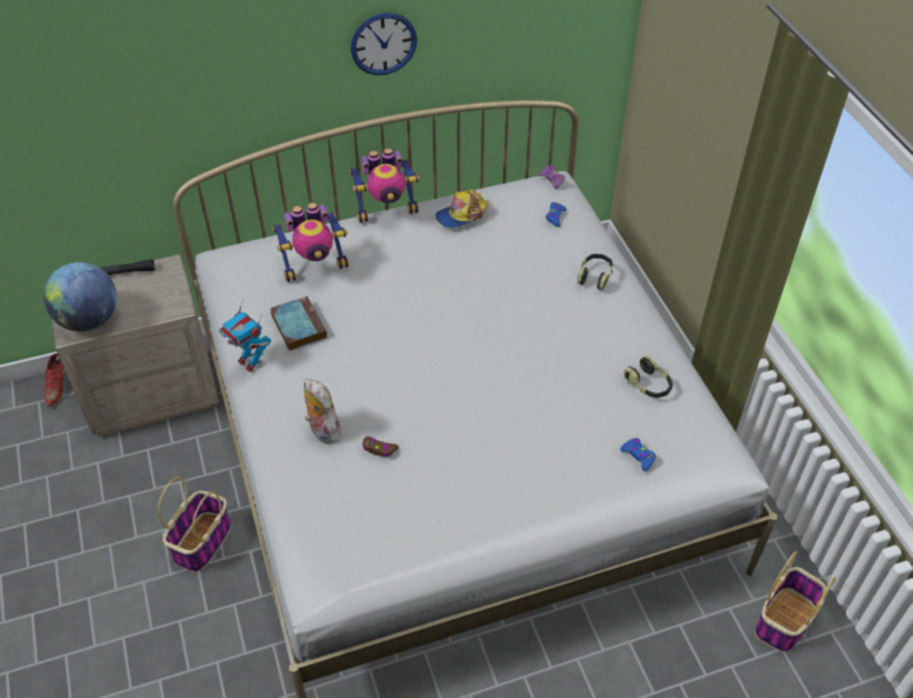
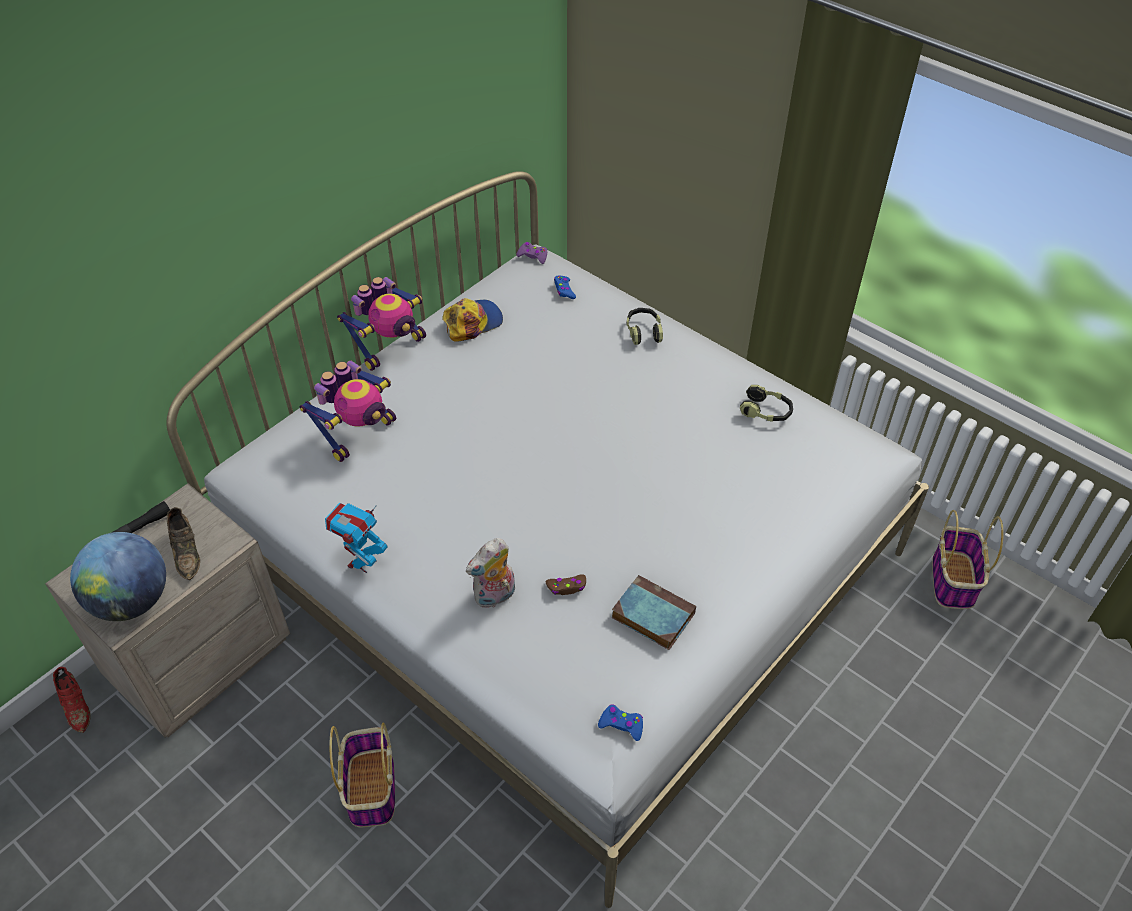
camera: 30 degrees left, 0 degrees up
toy robot [219,300,271,372] -> toy robot turned 105 degrees clockwise [325,503,388,573]
book [270,296,327,351] -> book moved to [611,575,696,650]
plush toy [304,378,341,444] -> plush toy turned 60 degrees counterclockwise [466,538,515,608]
wall clock [351,13,417,75] -> none
cap [435,190,488,228] -> cap turned 150 degrees counterclockwise [442,298,503,342]
blue game controller [620,438,656,471] -> blue game controller moved to [598,704,643,741]
none -> brown shoe [167,507,200,580]

